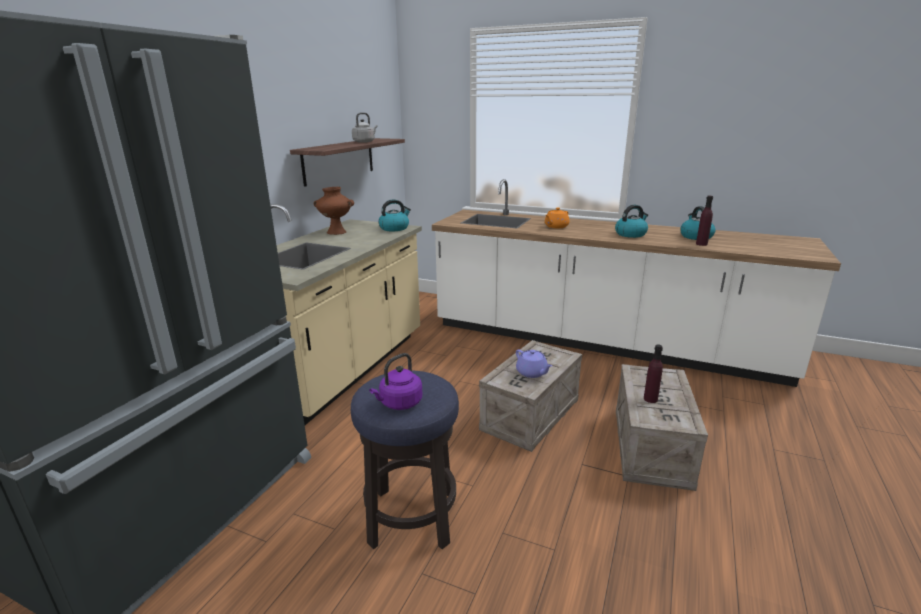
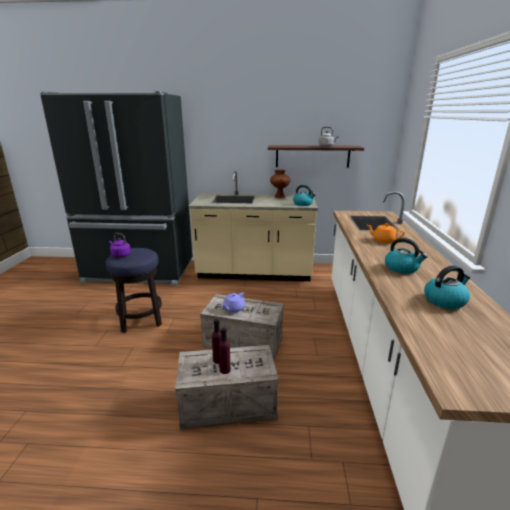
camera: 70 degrees right, 0 degrees up
purple bottle [696,196,713,246] -> purple bottle moved to [219,328,231,374]

